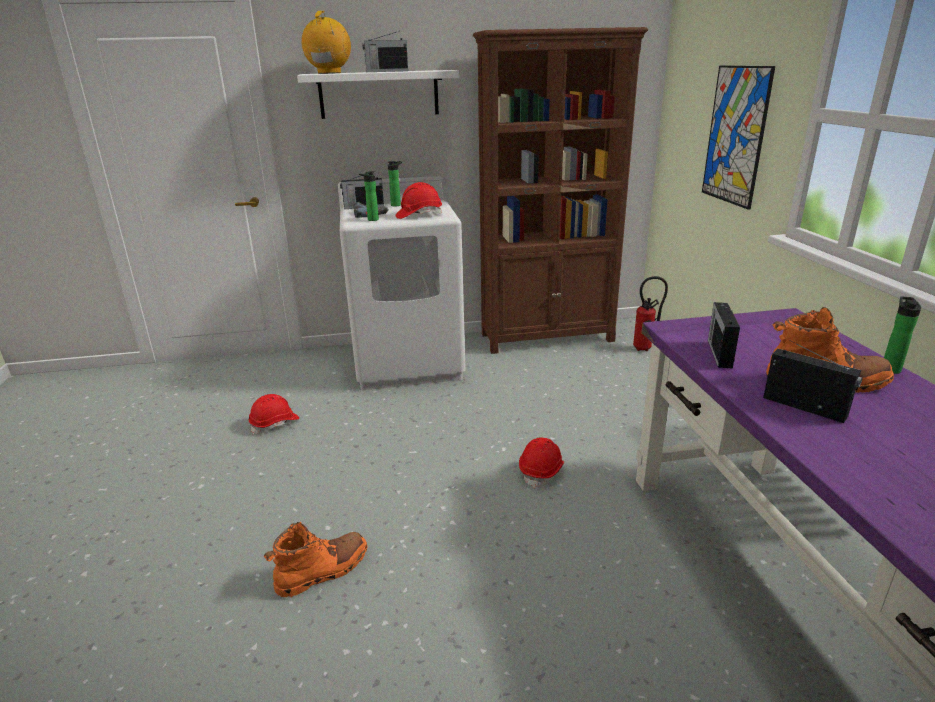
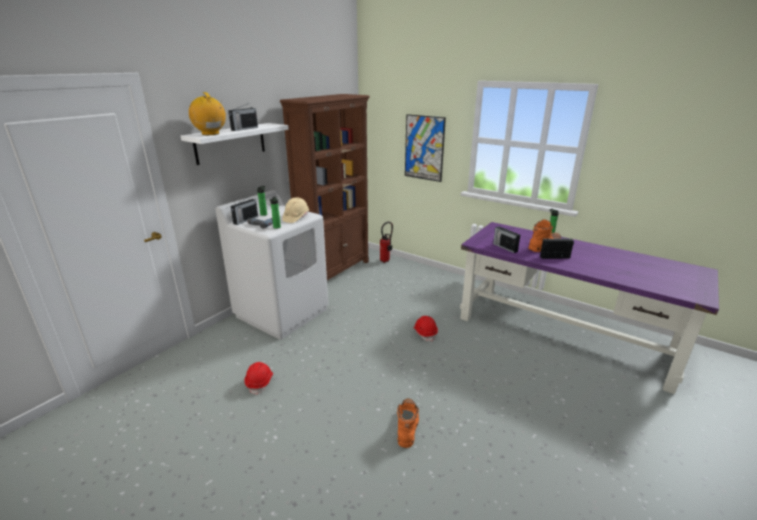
camera: 45 degrees left, 0 degrees up
red hard hat [395,182,442,219] -> beige hard hat [282,197,309,223]

